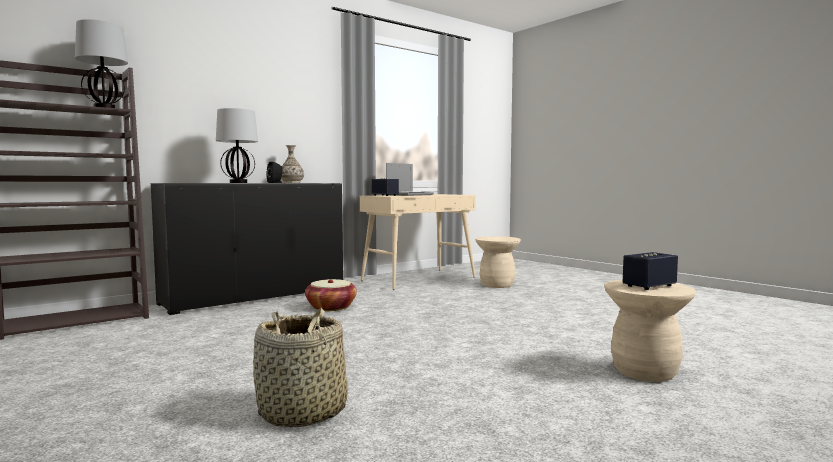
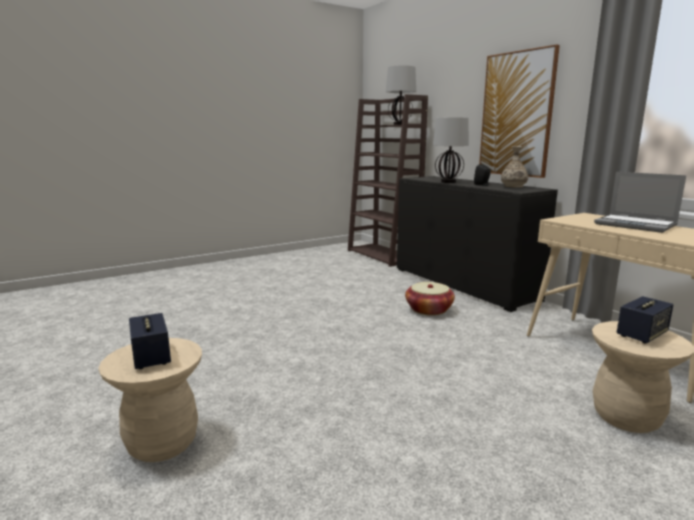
camera: 95 degrees right, 10 degrees up
basket [253,308,347,428] -> none
speaker [371,178,399,196] -> speaker moved to [616,296,673,344]
none -> picture [479,44,560,178]

